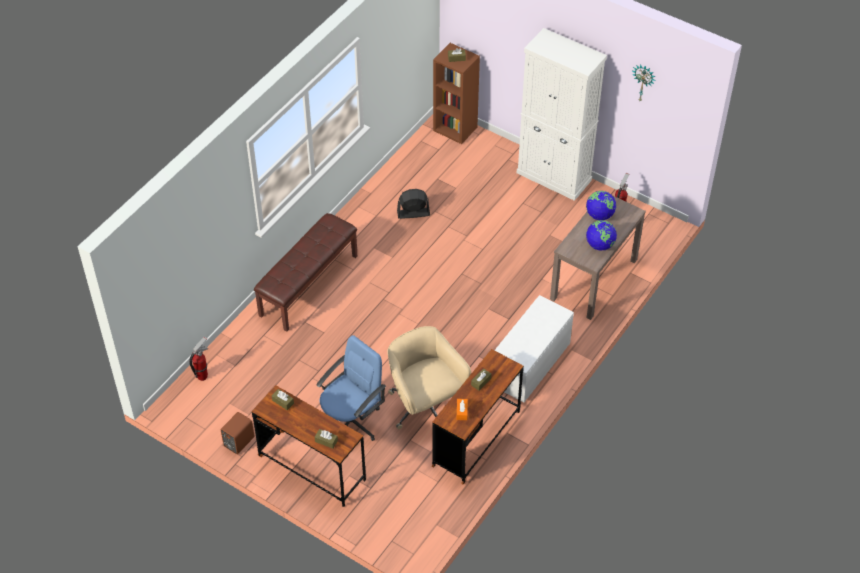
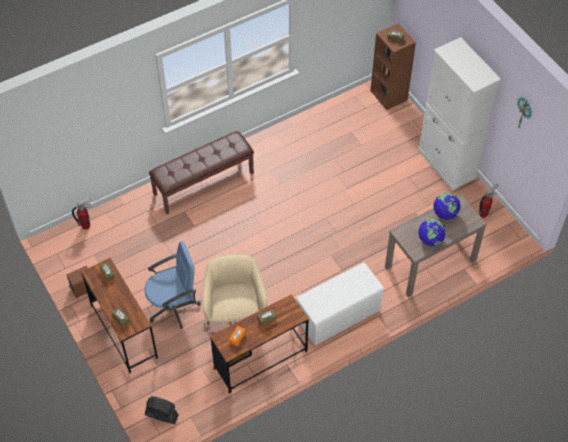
camera: 25 degrees right, 5 degrees up
black fan [397,189,430,219] -> black fan moved to [145,396,179,424]

